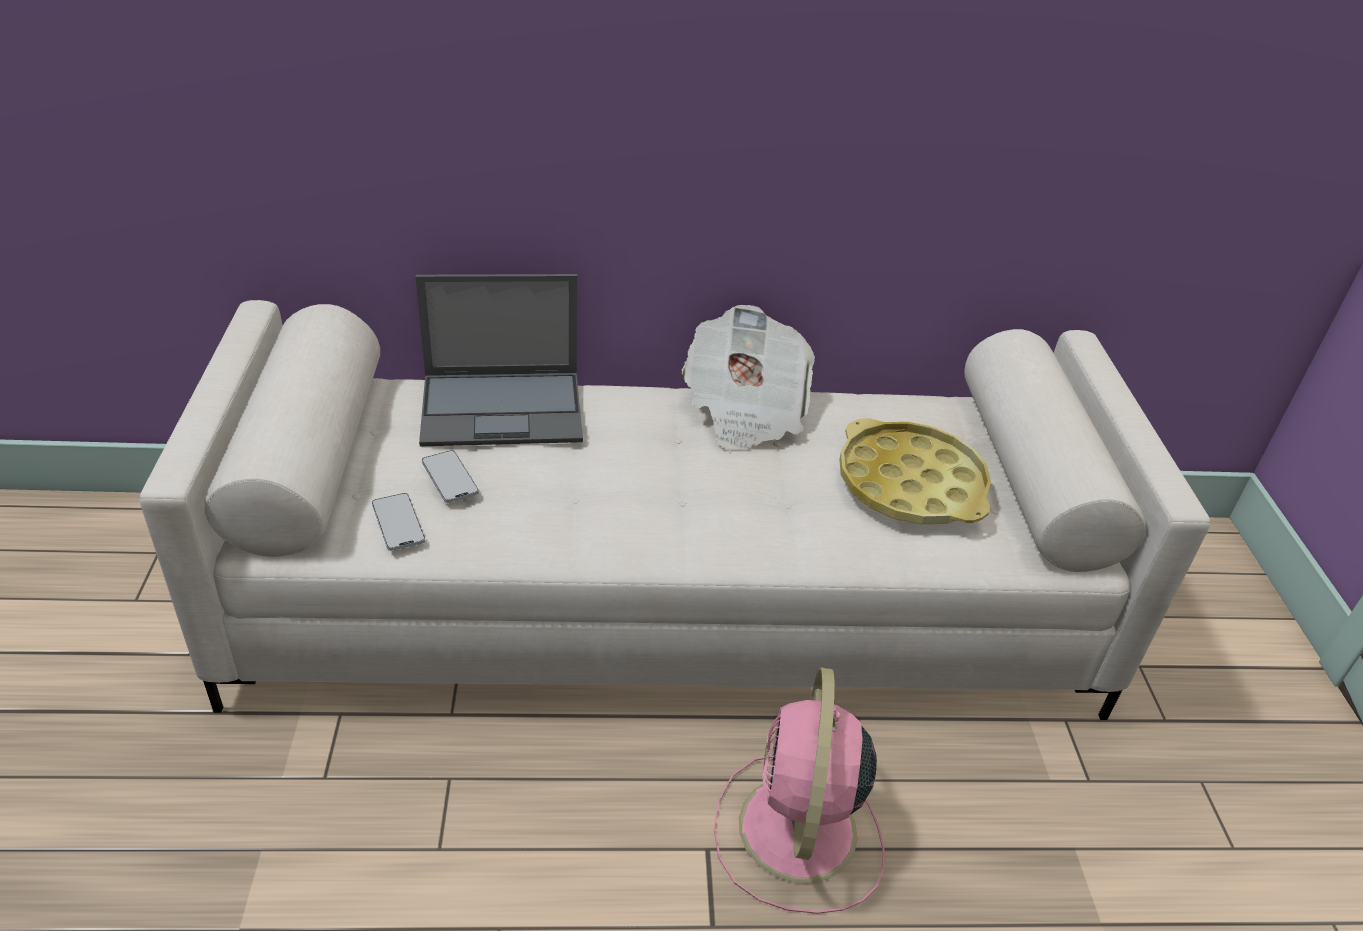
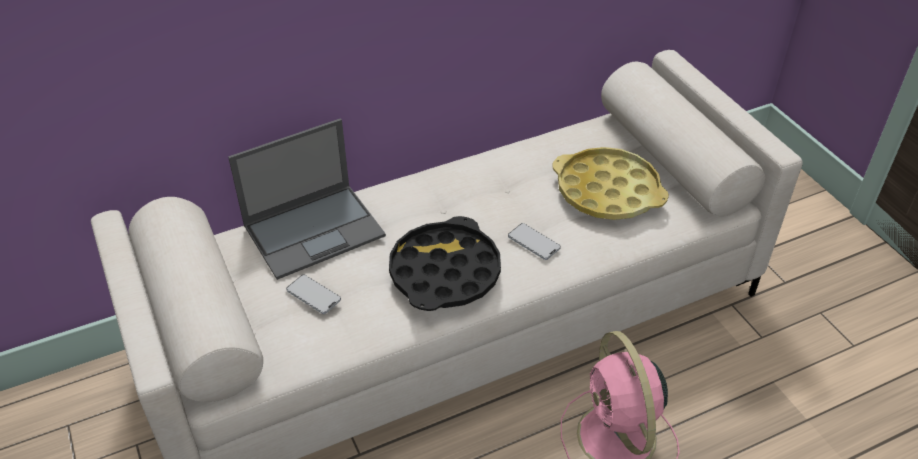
camera: 20 degrees left, 5 degrees up
phone [372,493,425,551] -> phone moved to [508,223,561,260]
newspaper [682,305,815,451] -> none
none -> black tray [389,216,501,311]

